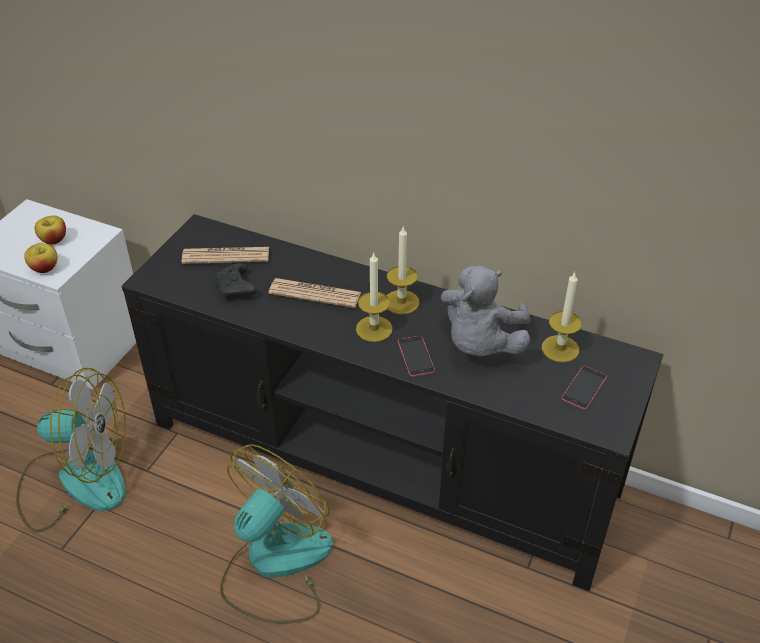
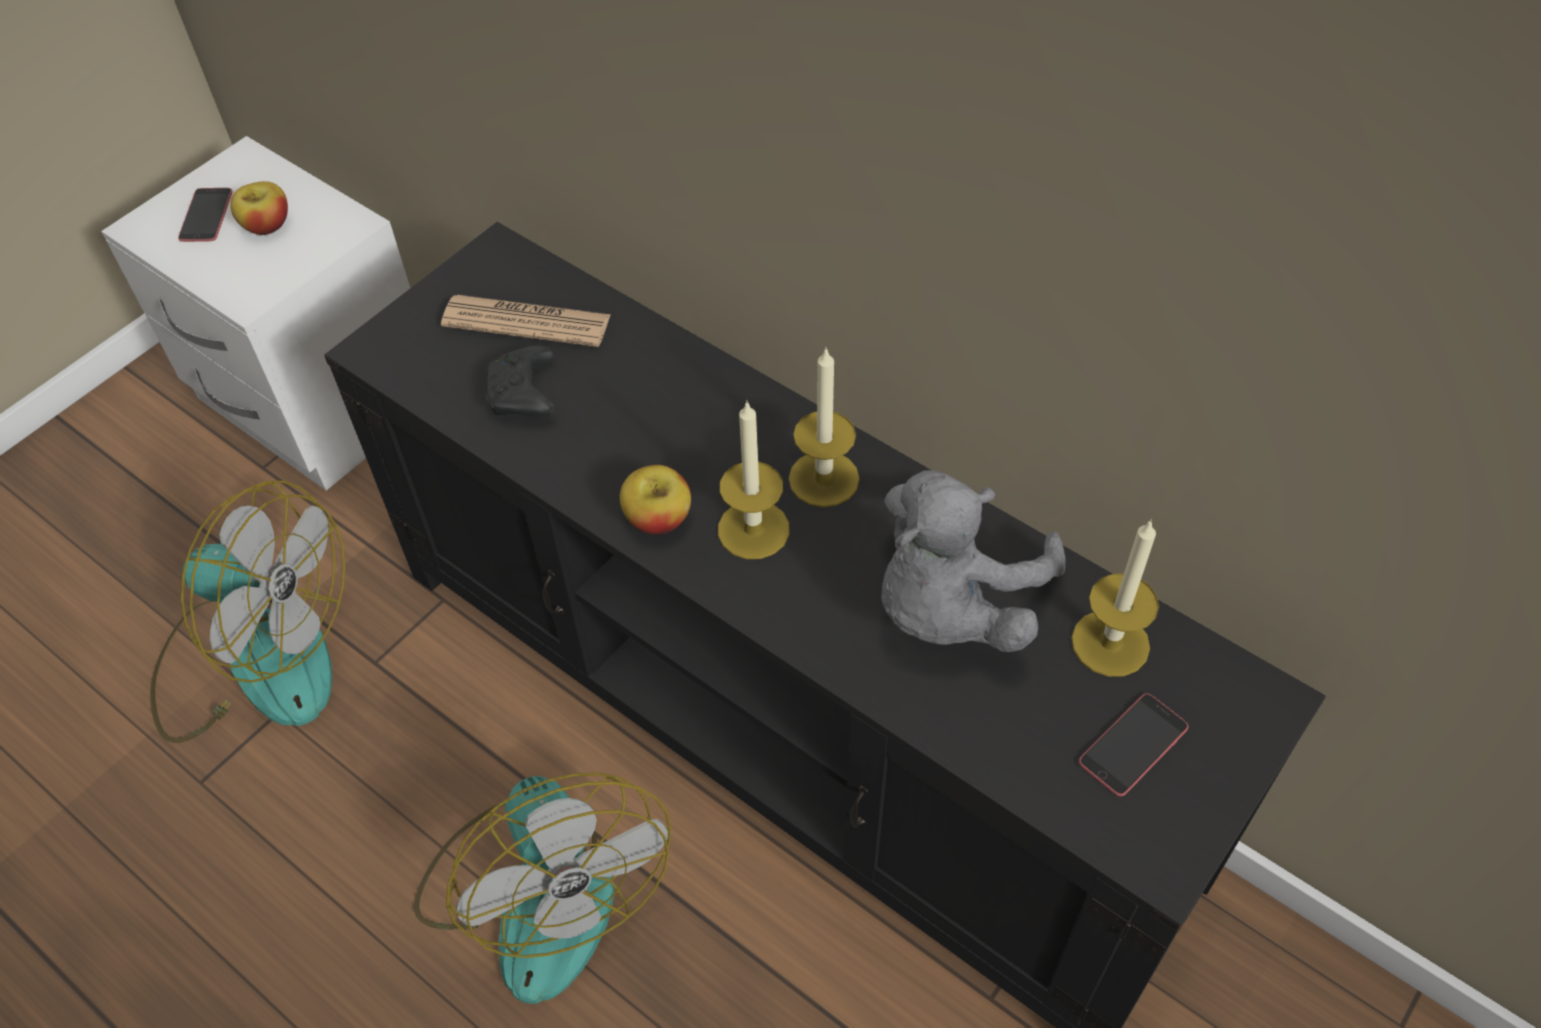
camera: 15 degrees right, 10 degrees up
apple [24,243,57,273] -> apple moved to [620,465,691,535]
fan [220,444,333,624] -> fan turned 105 degrees clockwise [413,773,671,1004]
newspaper [268,278,361,308] -> none
phone [398,336,435,377] -> phone moved to [178,188,233,242]

